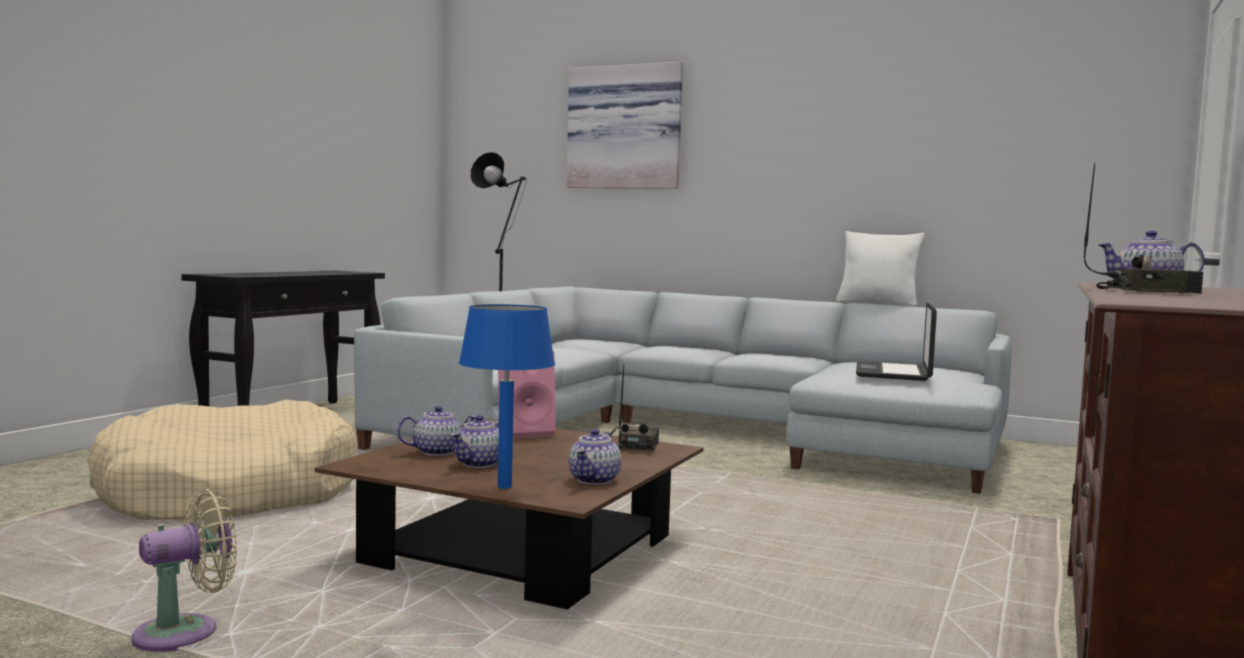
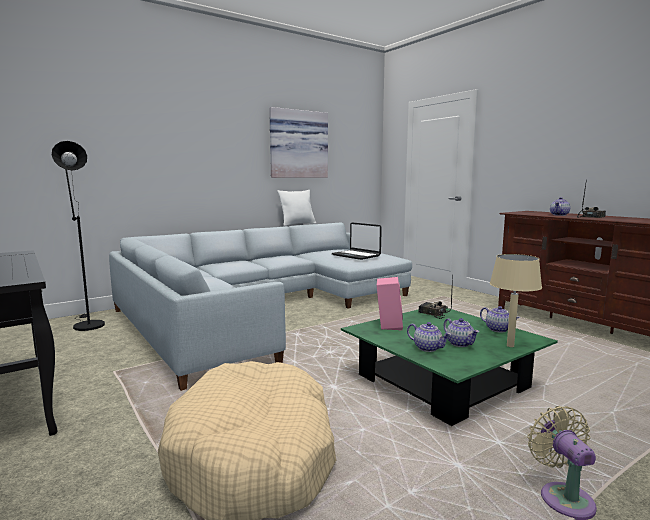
camera: 60 degrees left, 5 degrees up
brown coffee table [315,419,704,609] -> green coffee table [341,308,558,426]
teapot [397,406,475,456] -> teapot turned 120 degrees clockwise [407,322,451,352]
blue table lamp [459,304,555,489] -> beige table lamp [490,254,542,347]
picture [566,62,683,189] -> picture moved to [269,107,328,178]

